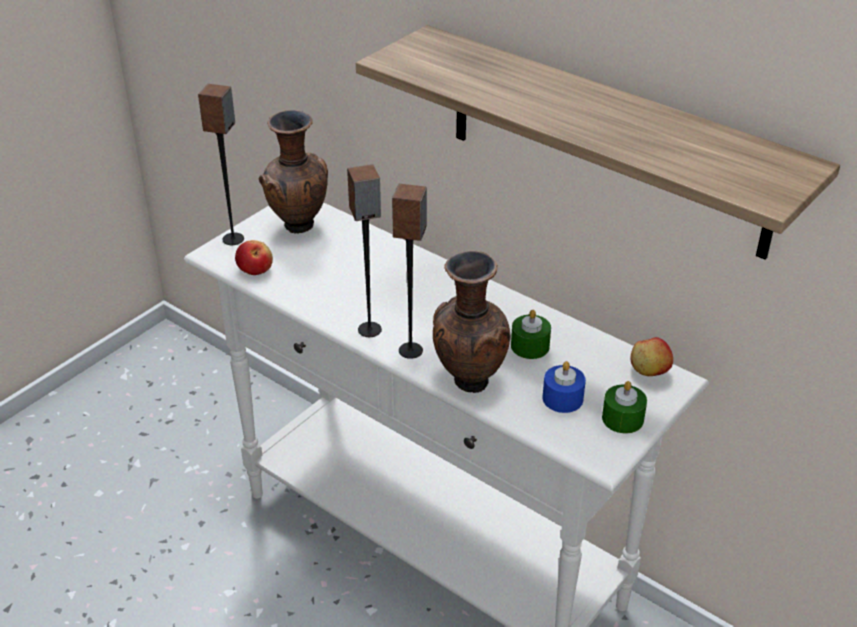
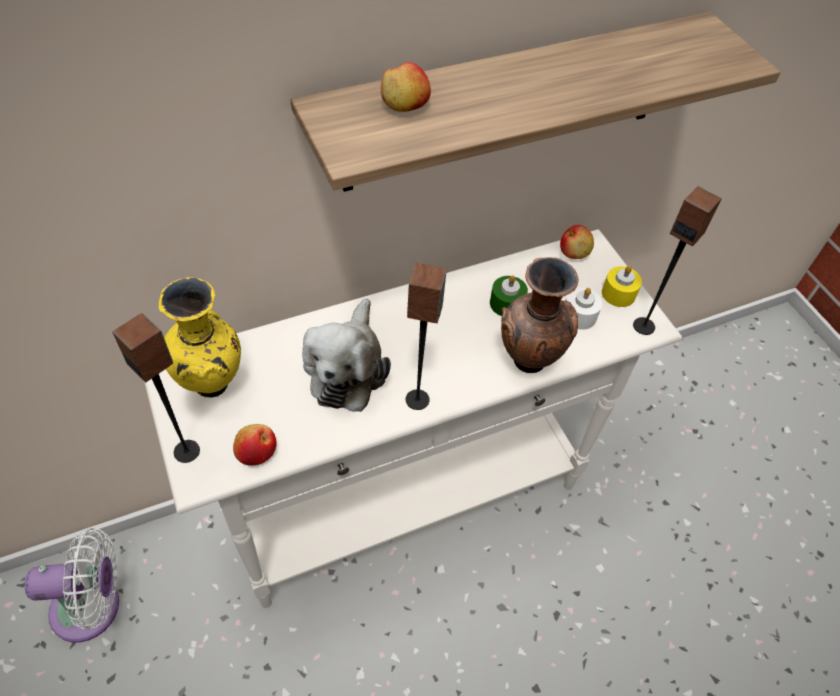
camera: 65 degrees left, 15 degrees up
brown vase [259,110,328,234] -> yellow vase [159,277,241,397]
speaker [392,184,427,359] -> speaker moved to [633,186,722,335]
blue candle [543,361,586,413] -> white candle [566,288,602,330]
green candle [602,381,647,433] -> yellow candle [602,266,642,307]
none -> white fan [25,528,119,643]
none -> plush toy [302,298,391,412]
none -> apple [381,62,431,112]

